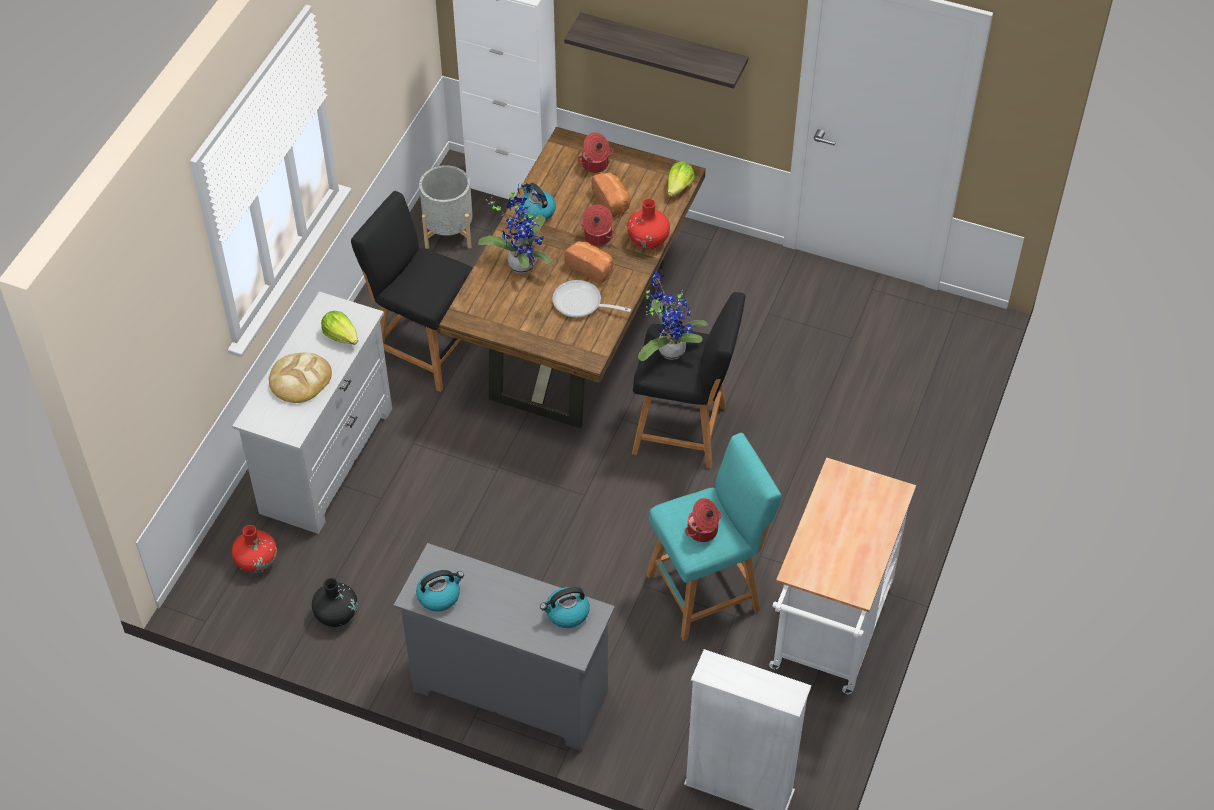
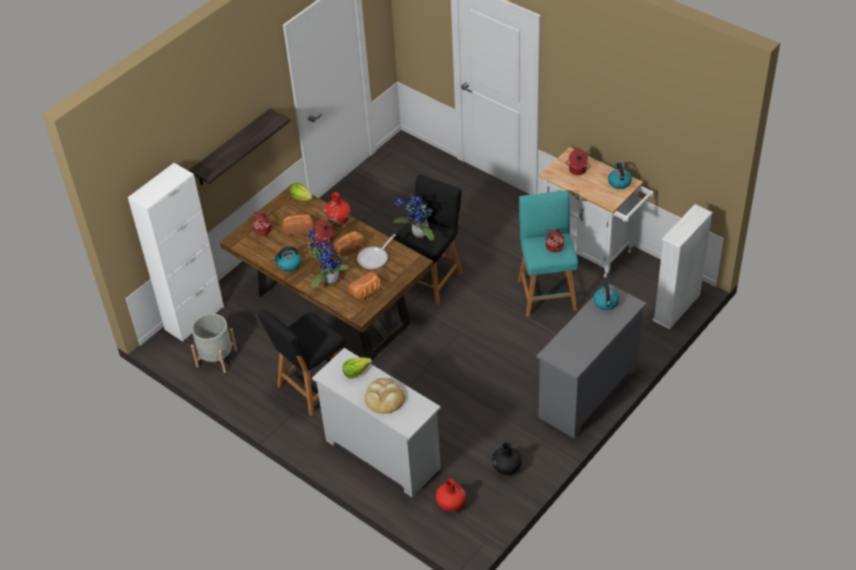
camera: 70 degrees left, 5 degrees down
kettle [416,570,464,611] -> kettle moved to [608,162,632,189]
none -> bread [349,271,381,300]
none -> cooking pot [566,149,590,175]

